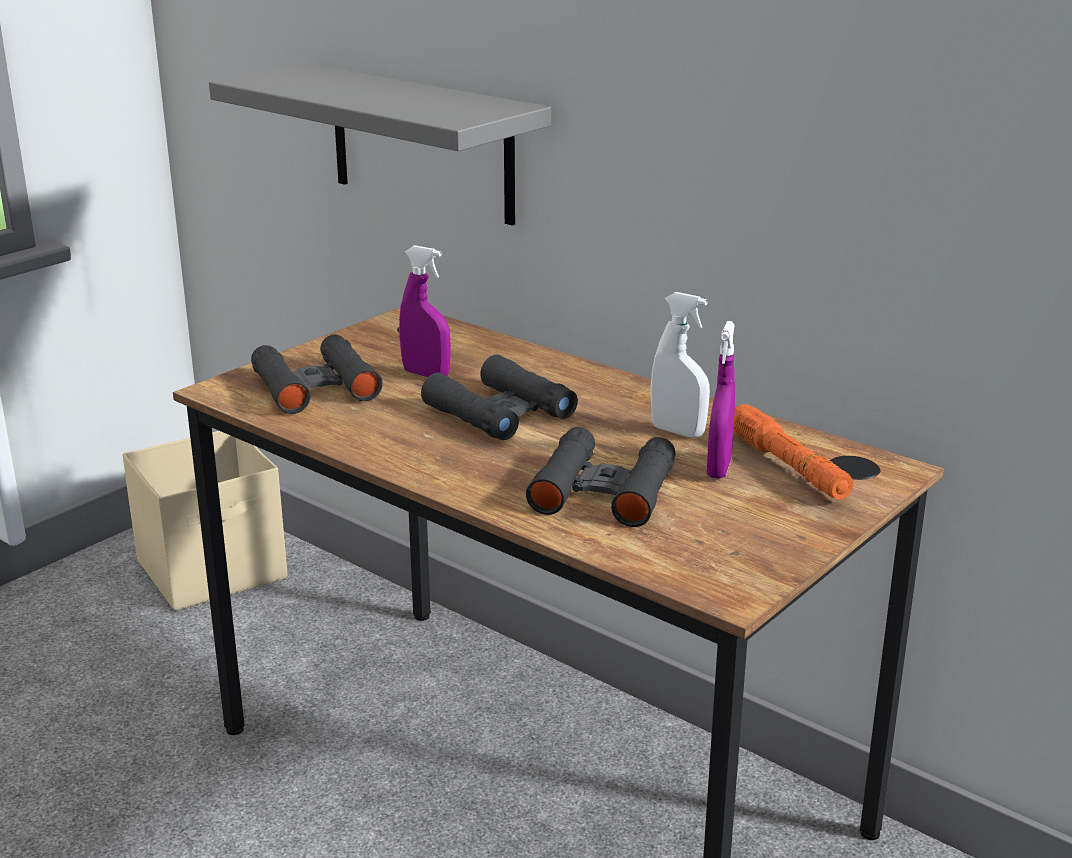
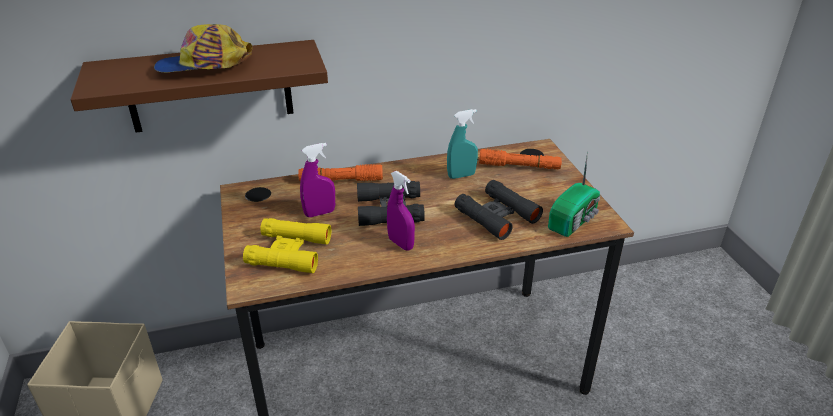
camera: 55 degrees left, 10 degrees up
grey shelf [209,64,551,226] -> brown shelf [70,40,328,133]
black binoculars [251,335,383,414] -> yellow binoculars [243,218,331,273]
white spray bottle [650,292,710,438] -> turquoise spray bottle [447,109,478,179]
purple spray bottle [707,321,735,479] -> purple spray bottle moved to [387,171,415,251]
none -> cap [154,24,252,73]
none -> orange flashlight [298,164,383,181]
none -> radio [548,152,600,237]

